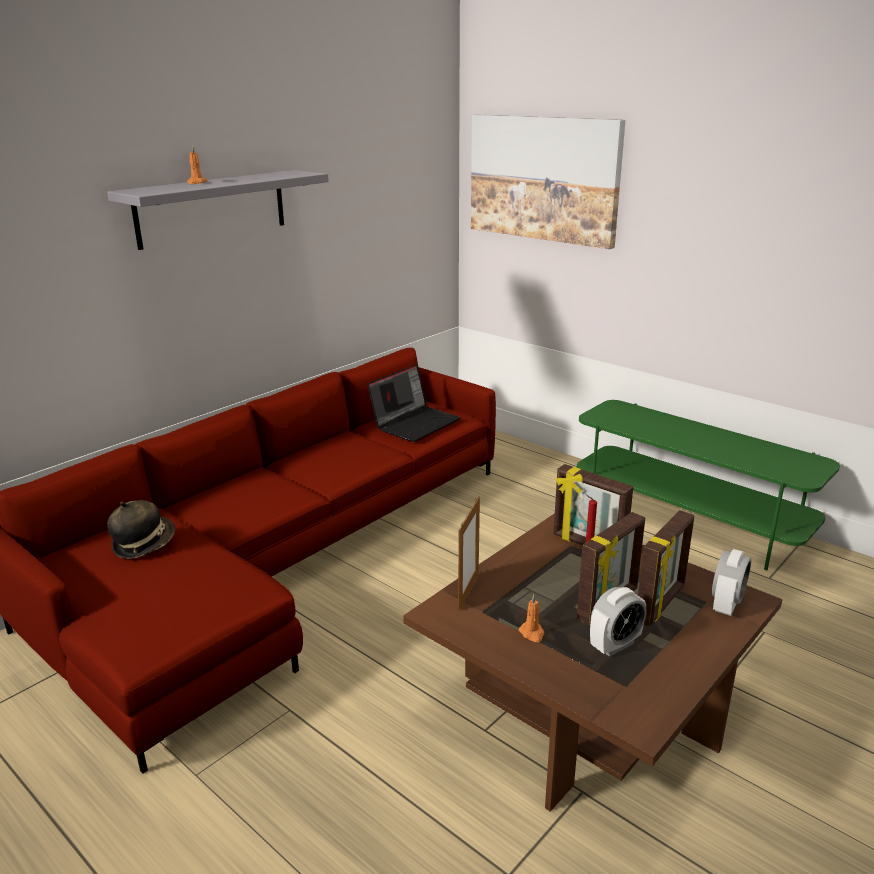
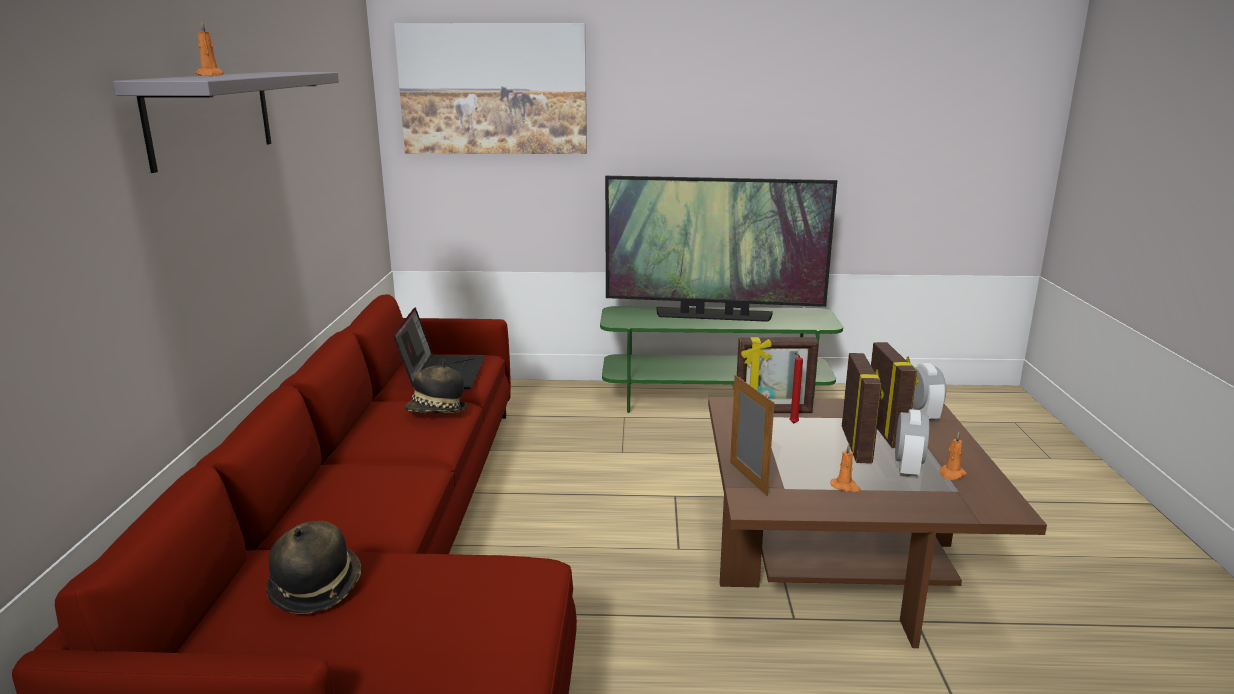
camera: 40 degrees left, 5 degrees down
none -> hat [405,360,467,414]
none -> television [605,176,837,322]
none -> orange candle [940,432,967,480]

